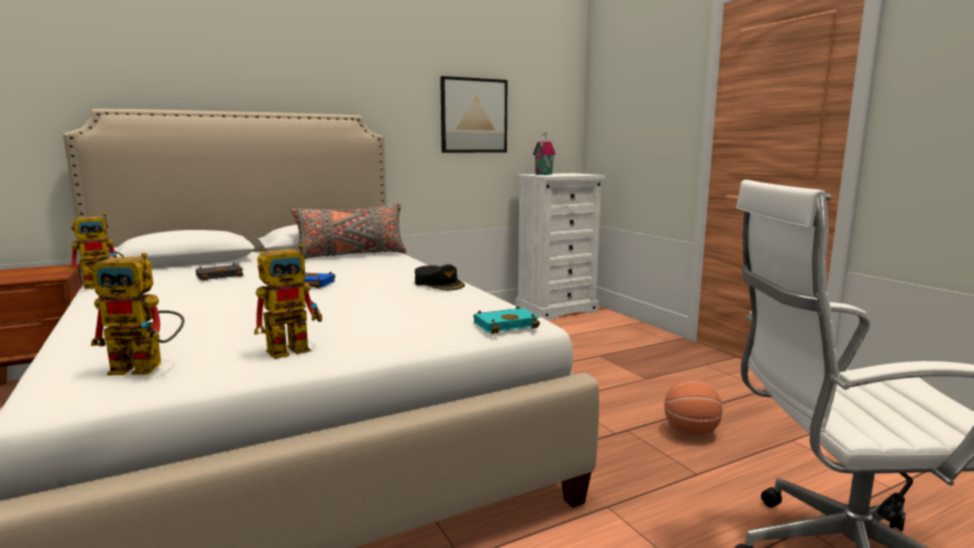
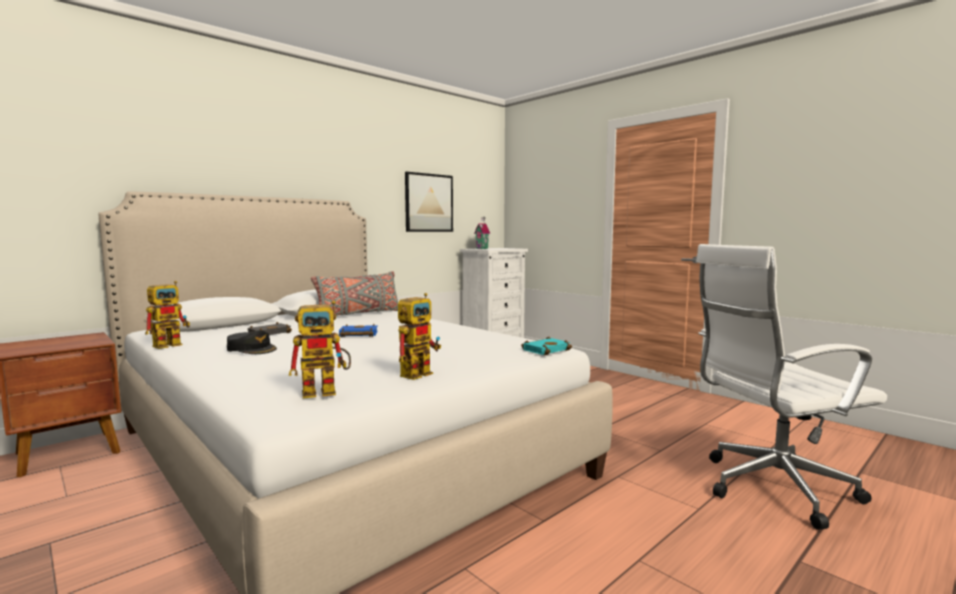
camera: 15 degrees left, 5 degrees down
black cap [415,264,465,290] -> black cap moved to [227,330,277,354]
basketball [664,380,723,437] -> none

